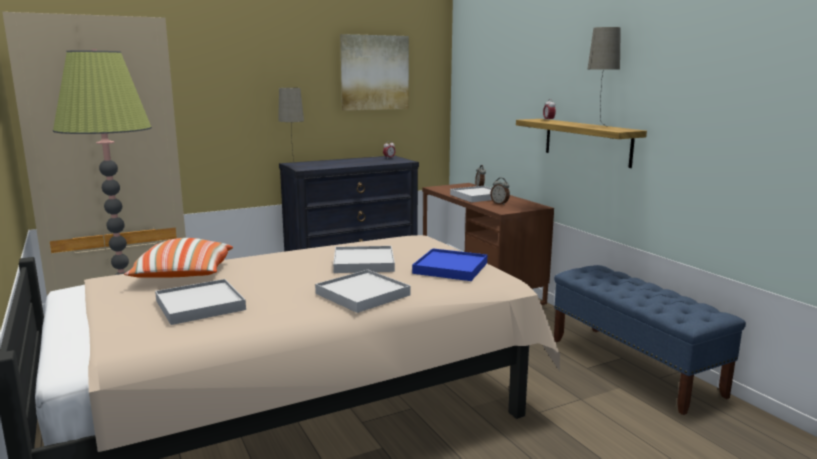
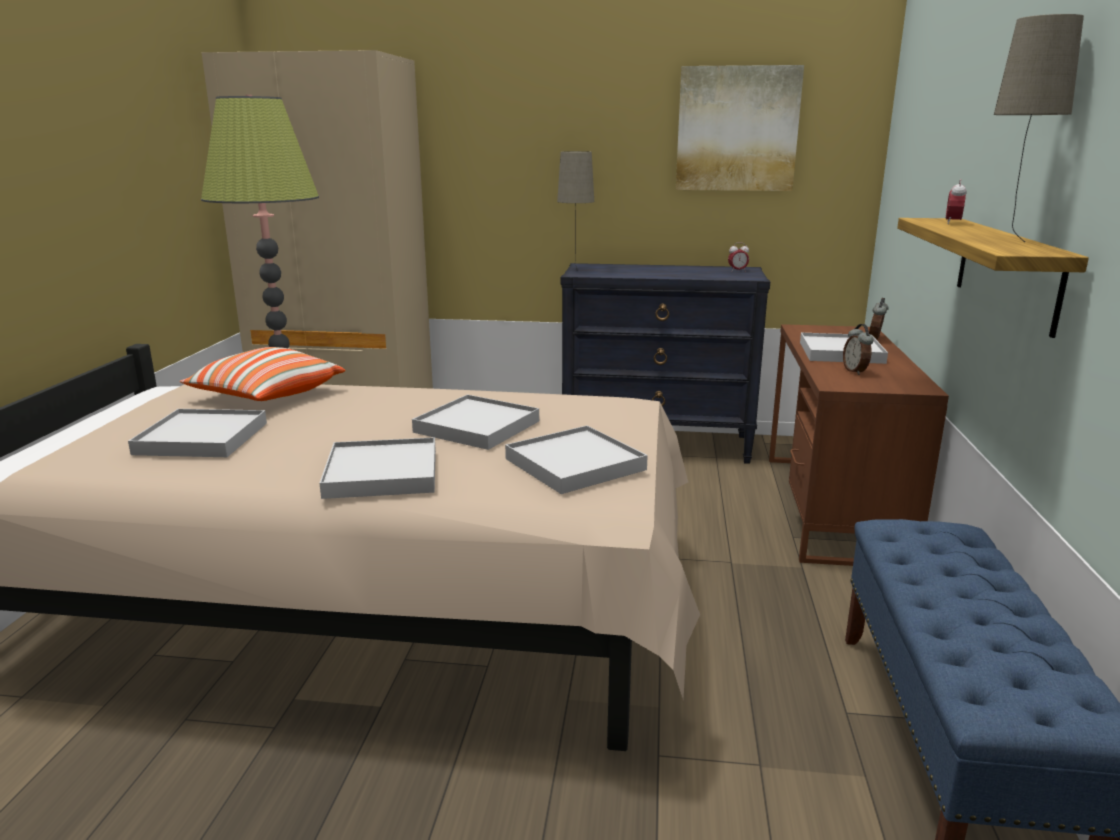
camera: 35 degrees right, 5 degrees up
blue tray [412,248,487,281] -> white tray [505,425,648,494]

